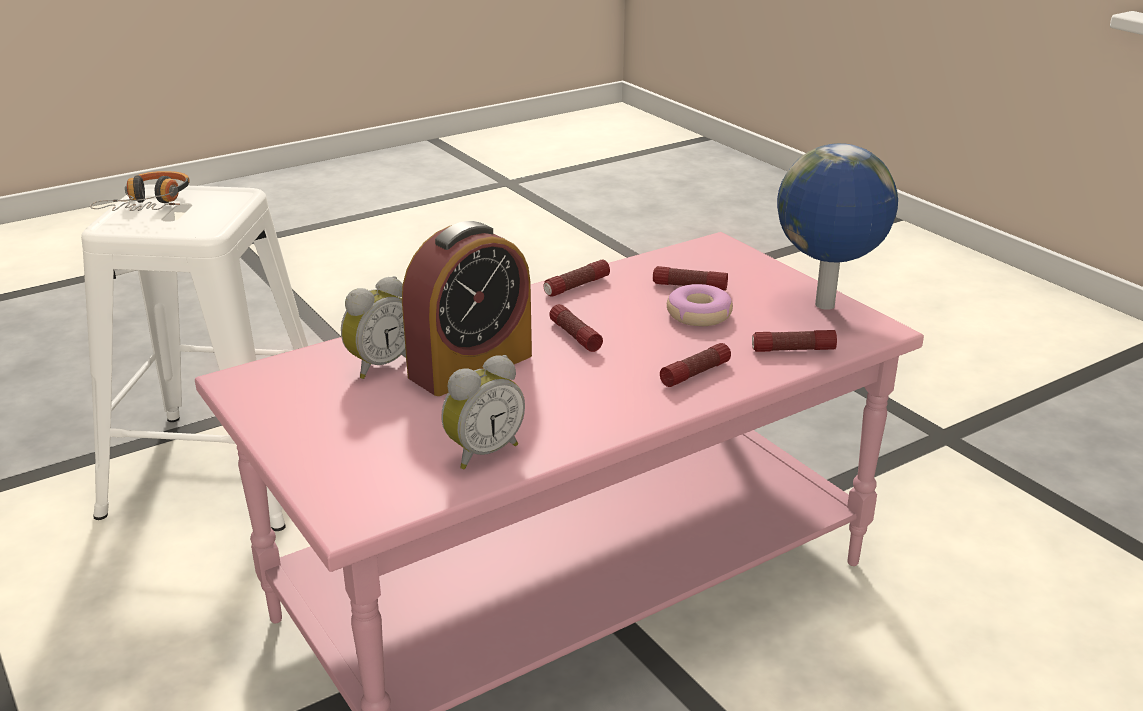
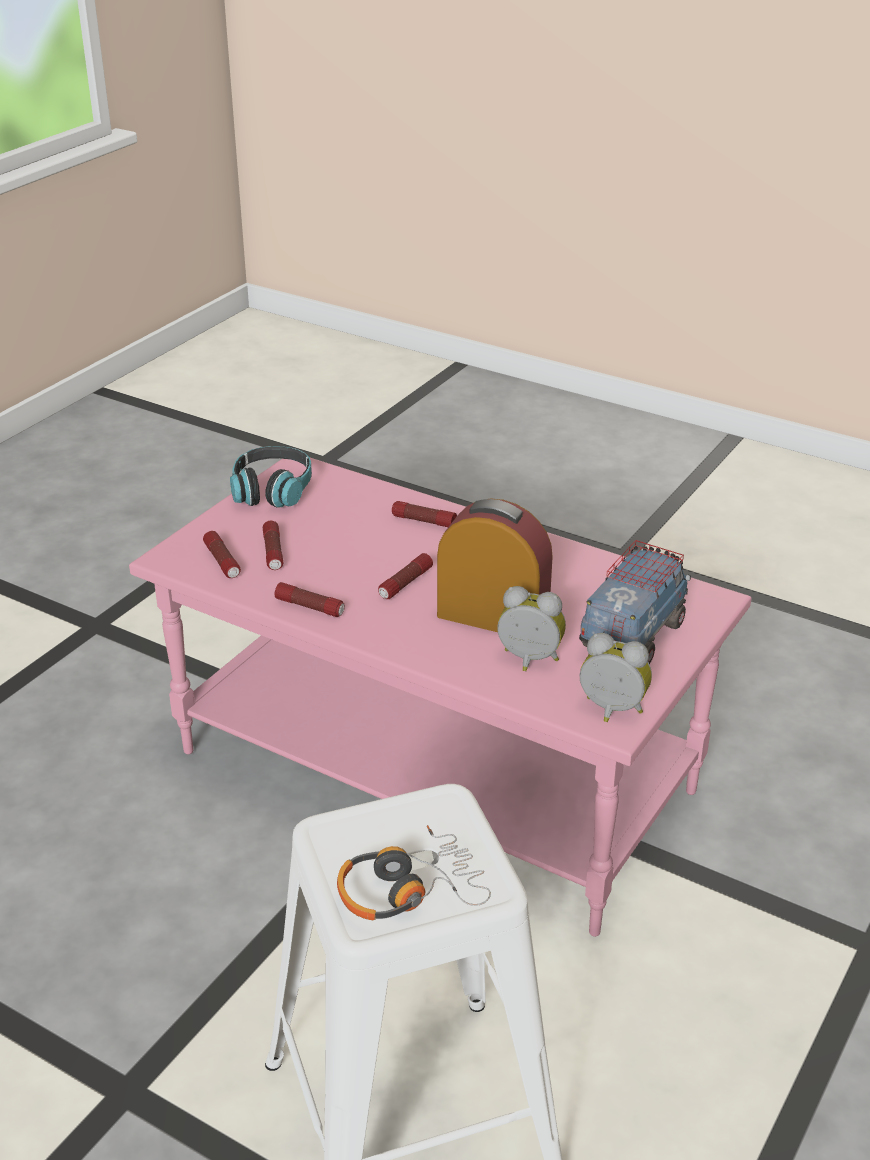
camera: 115 degrees left, 5 degrees up
alarm clock [442,355,525,469] -> alarm clock moved to [580,633,652,722]
donut [667,284,733,326] -> none
flashlight [752,330,837,352] -> flashlight moved to [203,531,241,578]
globe [777,143,898,310] -> headphones [230,446,312,508]
none -> toy truck [579,540,691,664]

